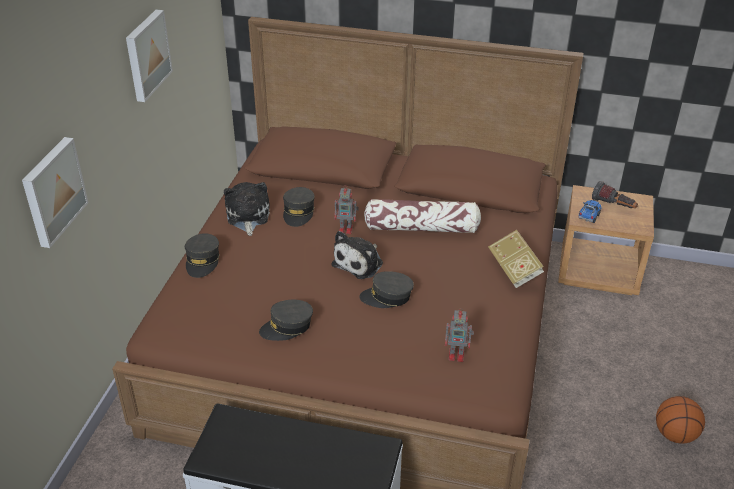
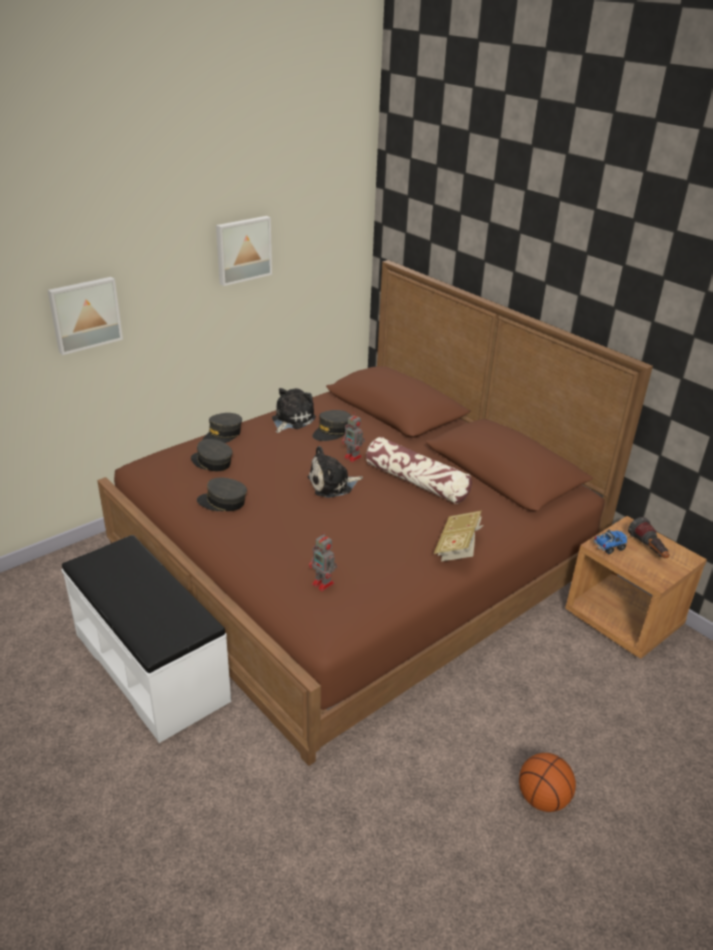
camera: 35 degrees right, 5 degrees down
grey cap [359,271,414,308] -> grey cap moved to [191,439,233,471]

